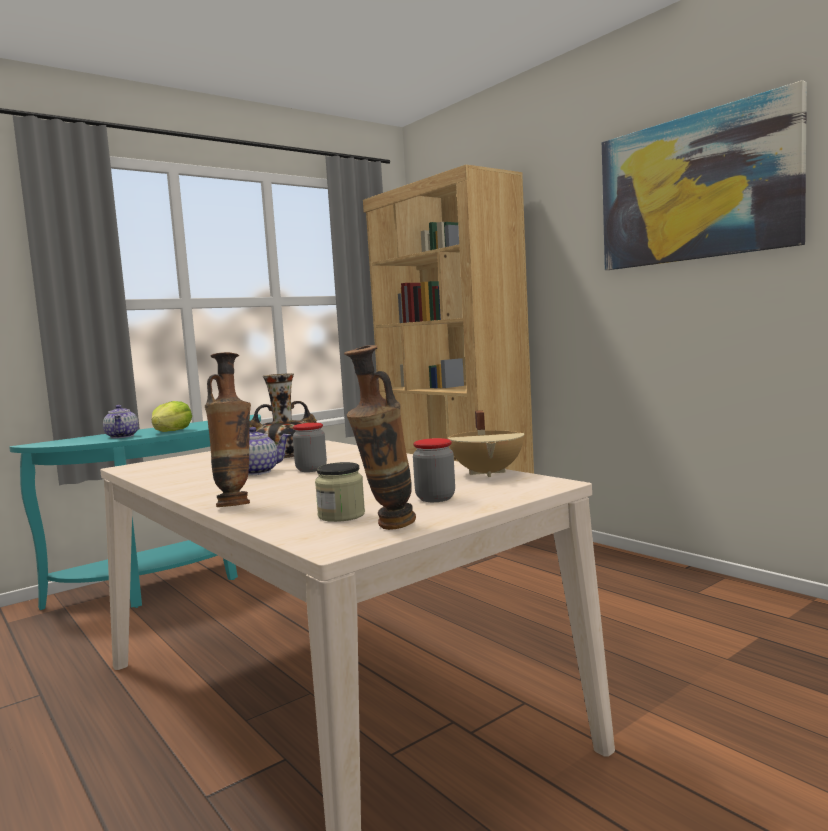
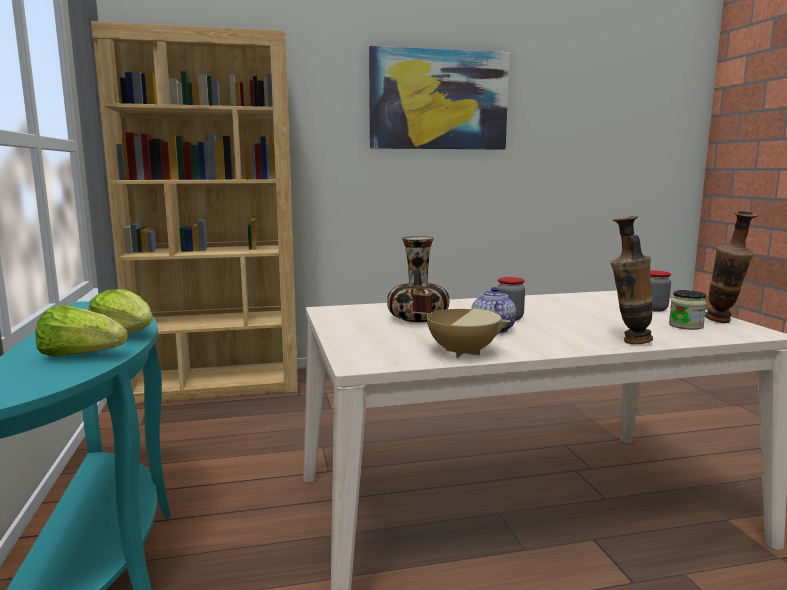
camera: 65 degrees left, 5 degrees up
teapot [103,405,139,438] -> lettuce [35,305,128,356]
beige cooking pot [447,410,525,477] -> beige cooking pot moved to [413,293,511,358]

